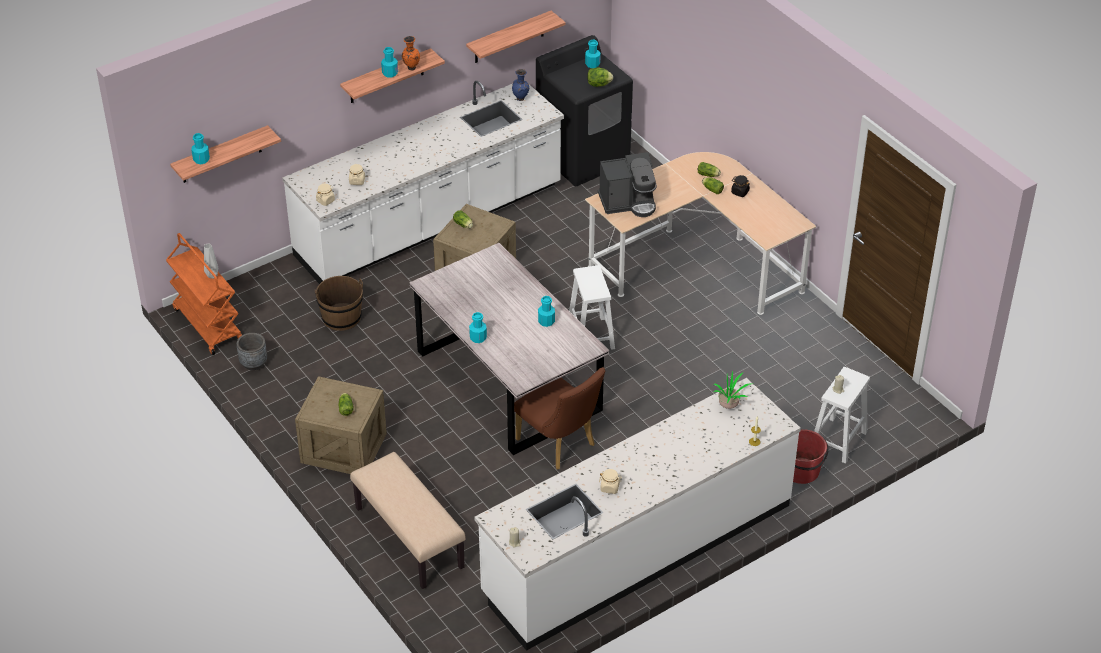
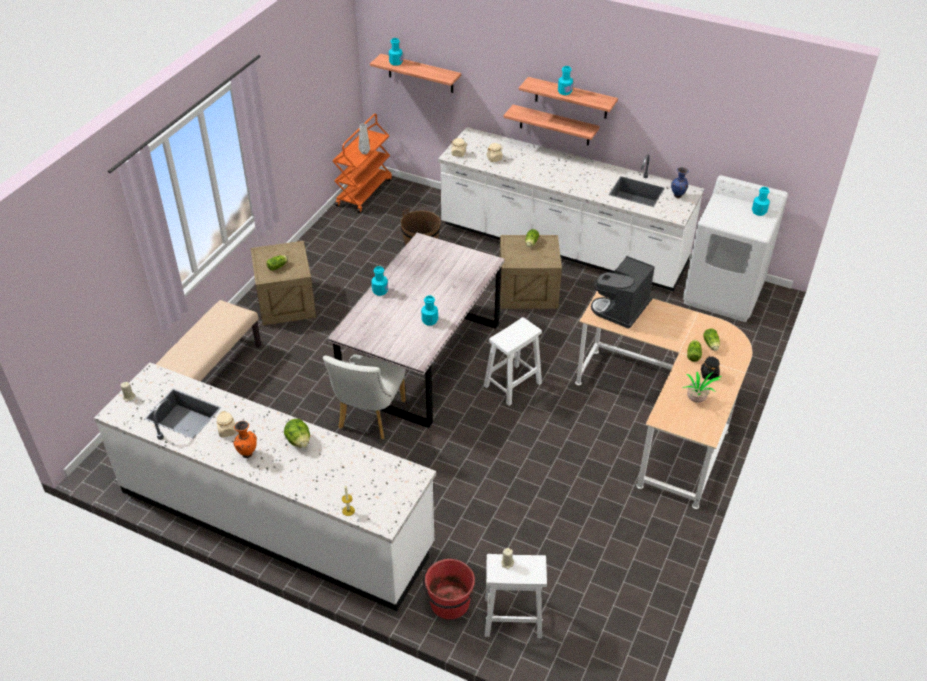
camera: 60 degrees right, 0 degrees up
grey planter [237,333,267,370] -> none
orange vase [402,36,420,71] -> orange vase moved to [233,421,257,458]
shelf [466,11,566,63] -> shelf moved to [503,105,600,146]
brown chair [514,367,605,470] -> white chair [323,354,406,439]
black washing machine [536,35,633,186] -> white washing machine [683,175,788,322]
lettuce [587,67,613,87] -> lettuce moved to [284,419,310,448]
coffee machine [598,152,657,217] -> coffee machine turned 75 degrees clockwise [591,256,655,329]
potted plant [714,371,753,409] -> potted plant moved to [682,372,721,403]

